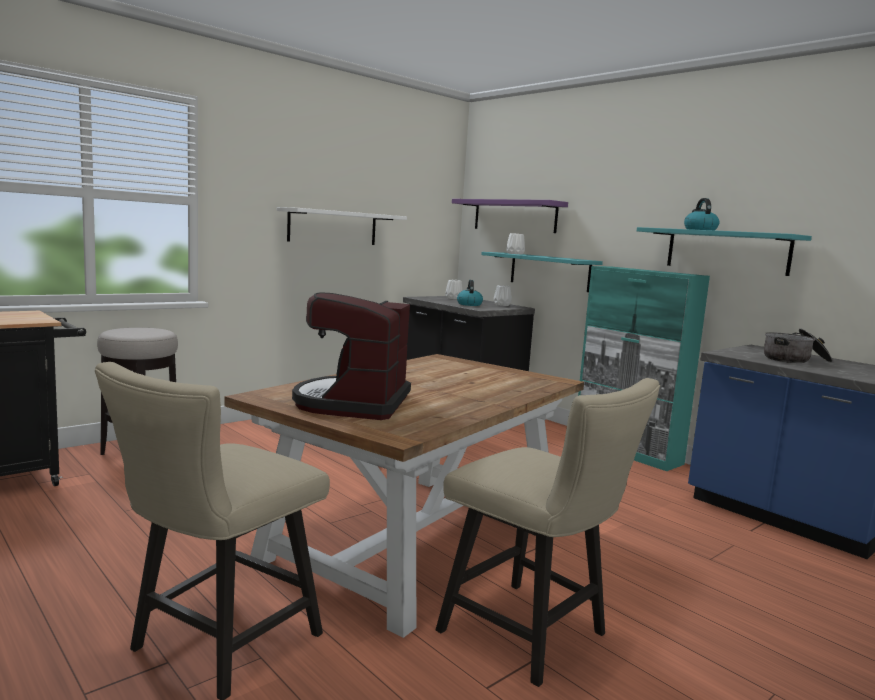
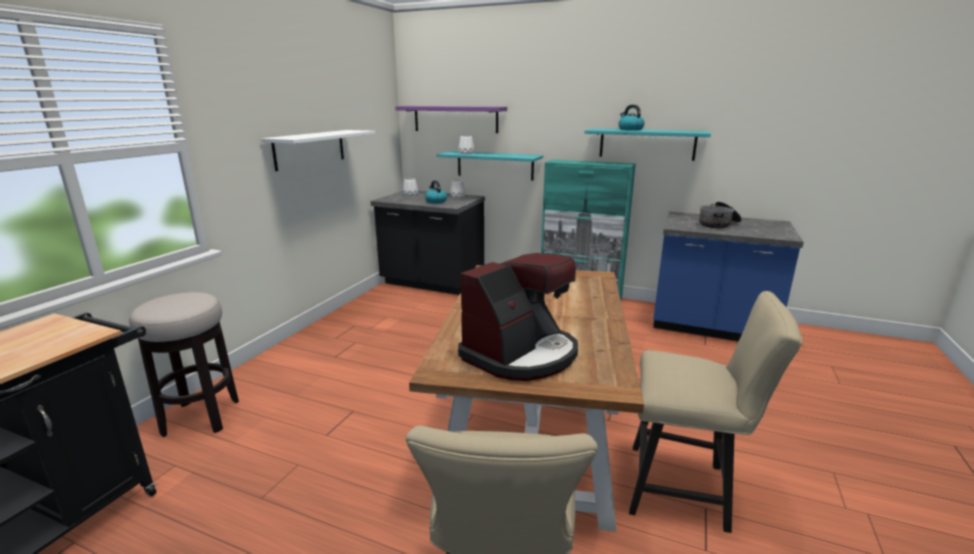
camera: 25 degrees left, 10 degrees up
coffee machine [292,293,411,420] -> coffee machine turned 120 degrees counterclockwise [458,253,578,381]

